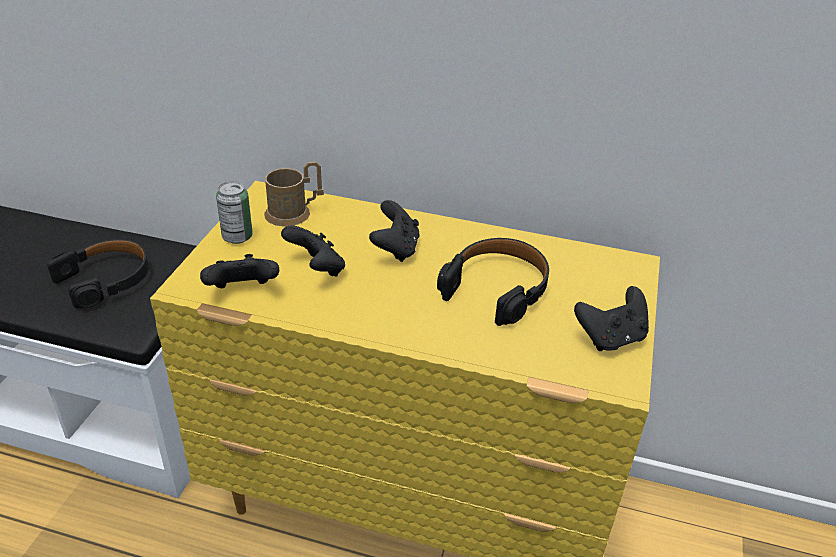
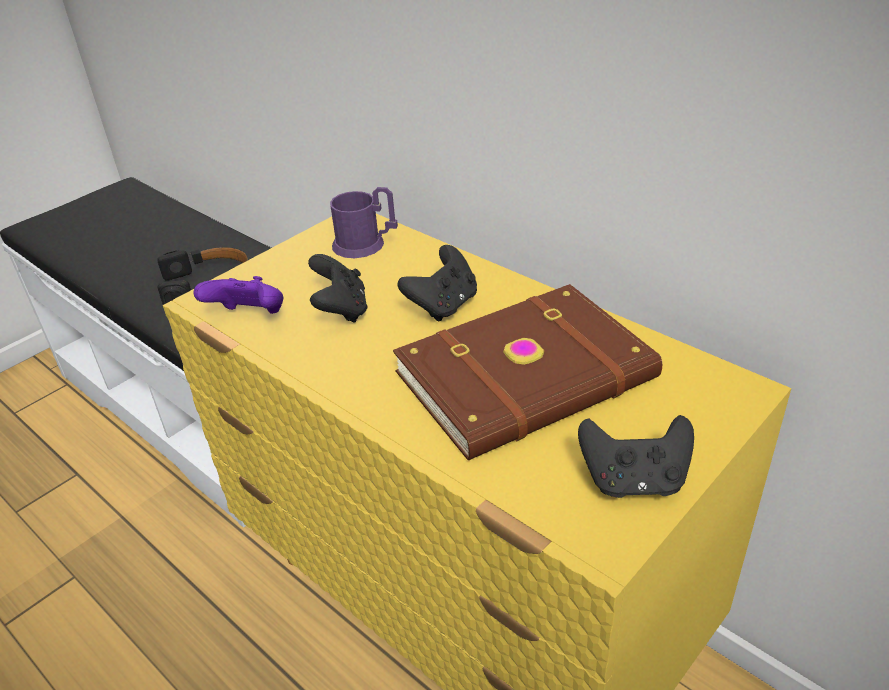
camera: 30 degrees right, 0 degrees up
black game controller [200,254,279,288] -> purple game controller [194,276,283,314]
can [216,181,253,244] -> none
brown mug [264,162,324,227] -> purple mug [330,187,398,258]
black headphones [437,238,549,326] -> brown book [393,284,662,461]

